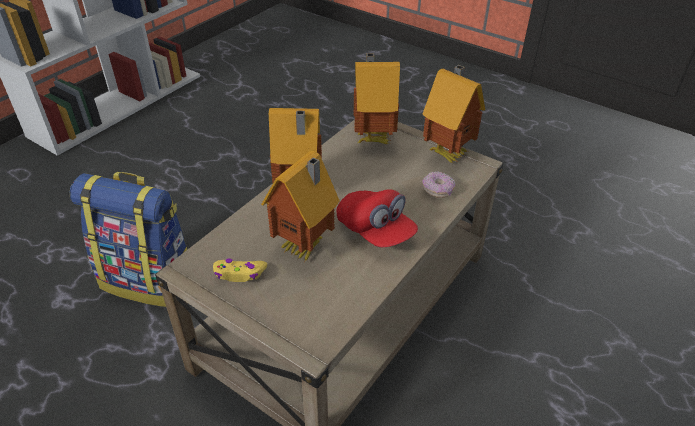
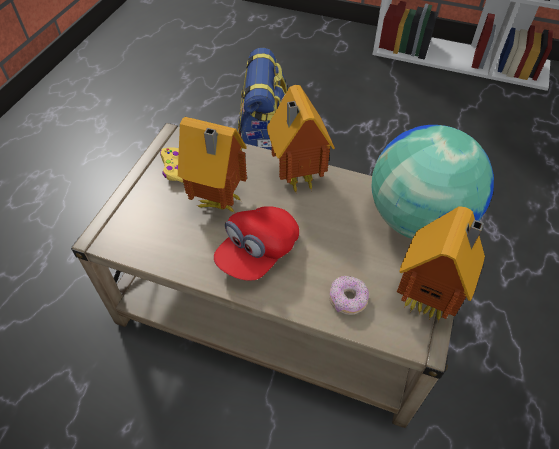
camera: 75 degrees right, 10 degrees up
toy house [353,53,400,144] -> globe [372,125,494,239]

